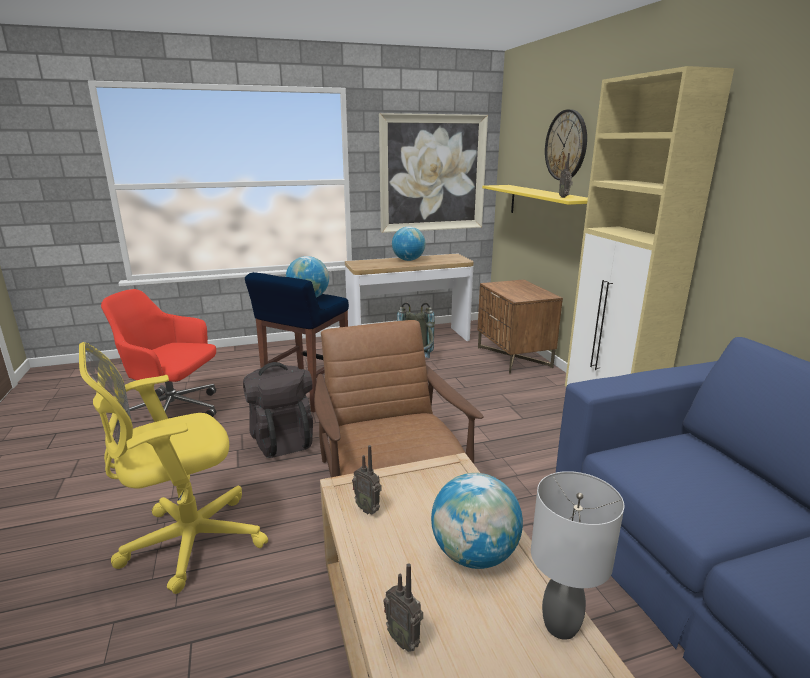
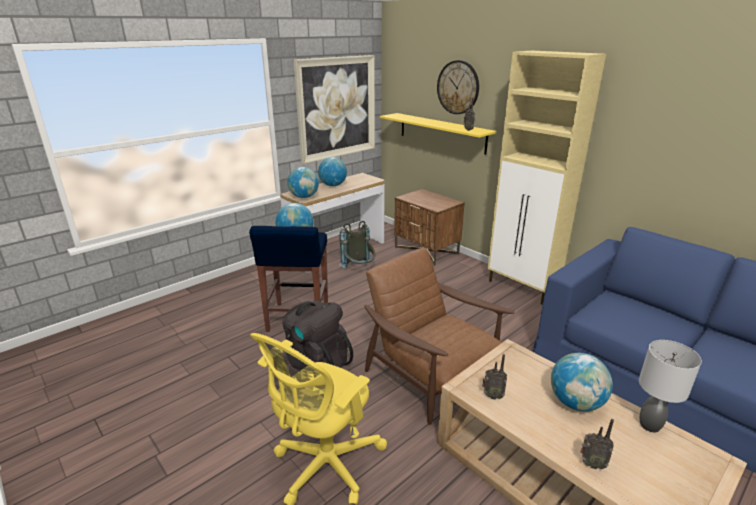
camera: 25 degrees left, 5 degrees up
red office chair [101,289,216,417] -> none
none -> globe [288,167,319,198]

